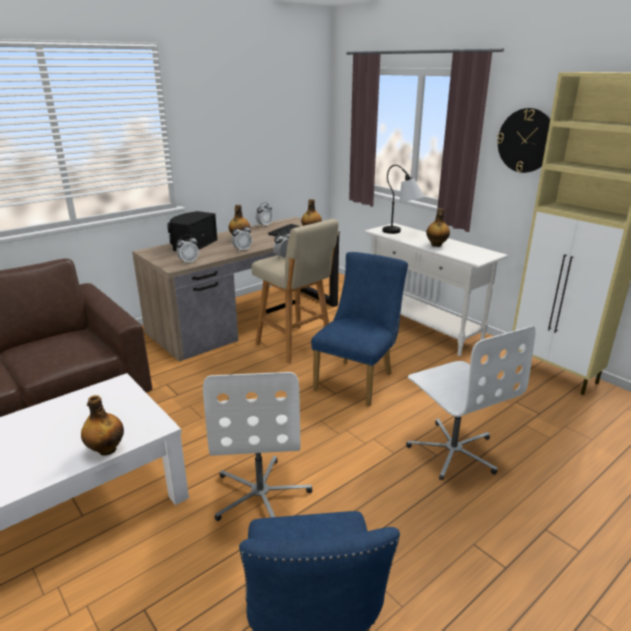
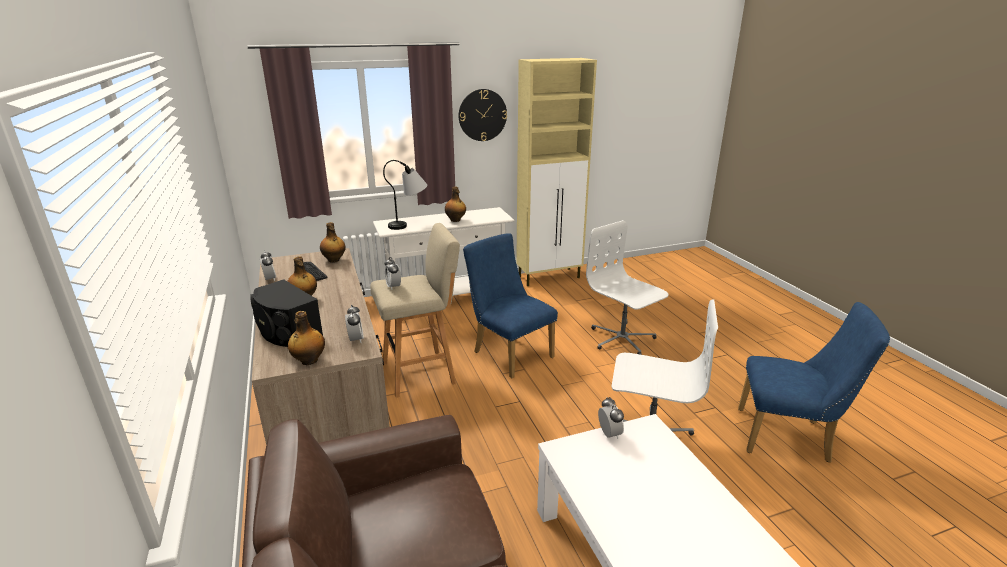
camera: 70 degrees left, 0 degrees up
bottle [81,395,124,456] -> bottle moved to [288,311,325,365]
alarm clock [231,224,252,252] -> alarm clock moved to [598,397,624,439]
white office chair [406,326,536,480] -> white office chair turned 120 degrees counterclockwise [586,220,669,355]

